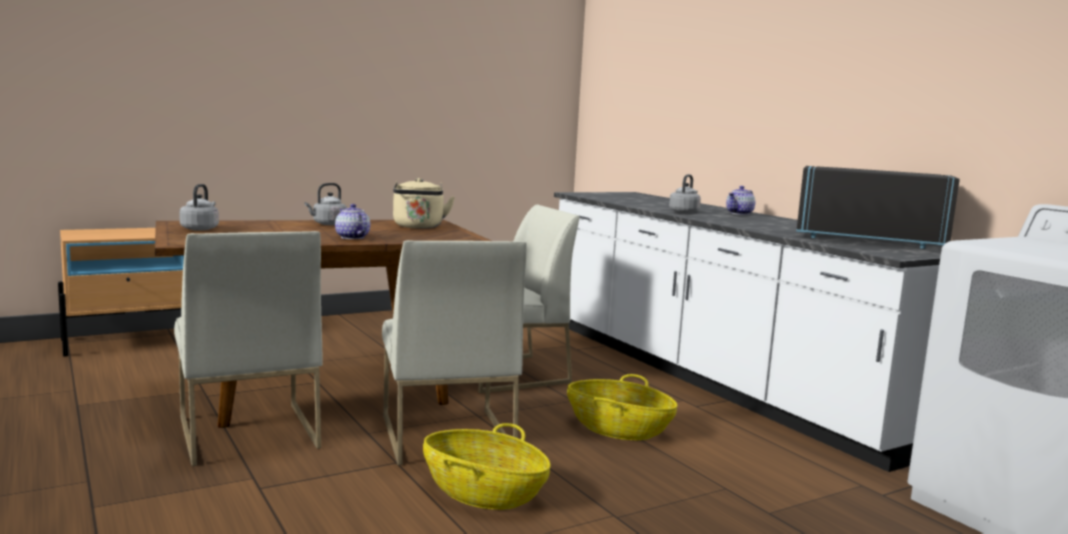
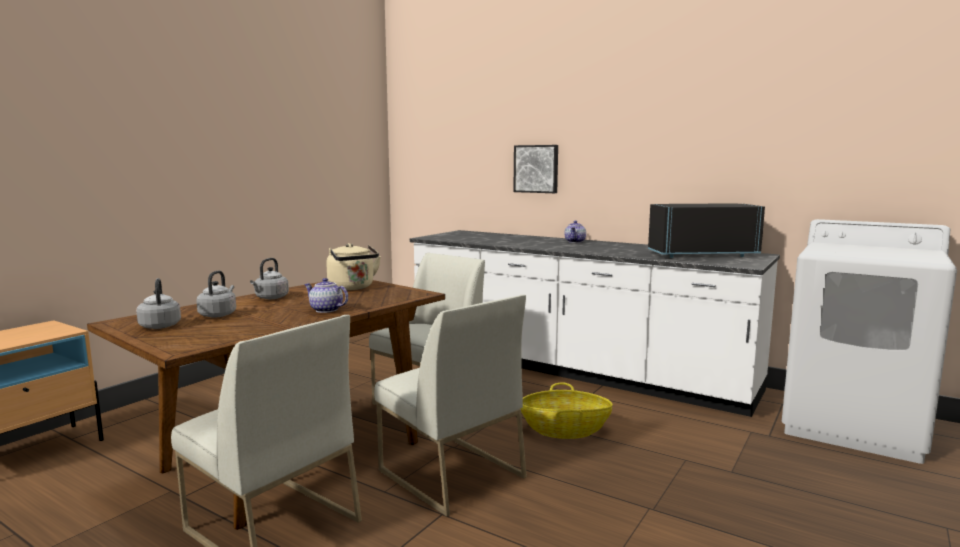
camera: 25 degrees left, 0 degrees up
basket [423,423,551,510] -> none
grey kettle [669,174,701,213] -> grey kettle moved to [196,270,236,318]
none -> picture [513,145,558,193]

